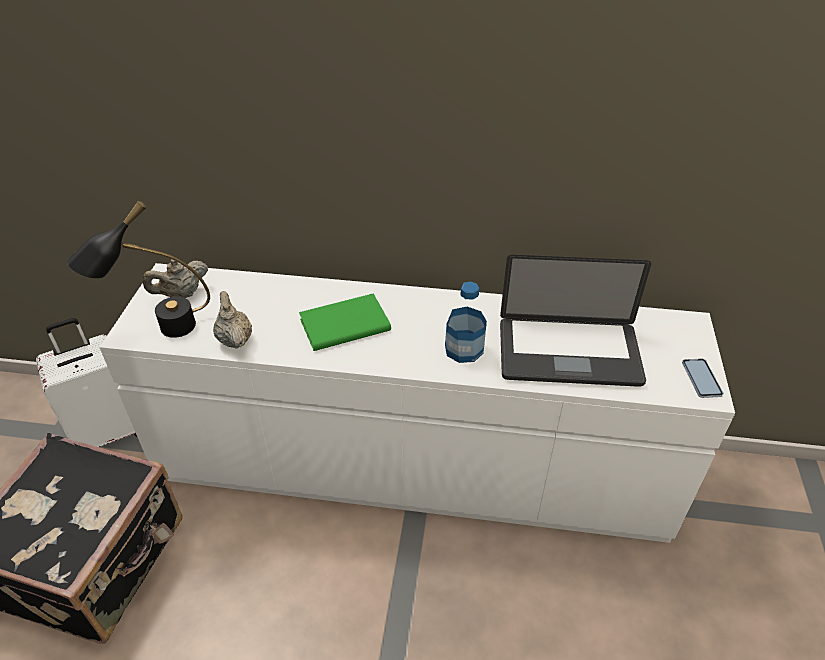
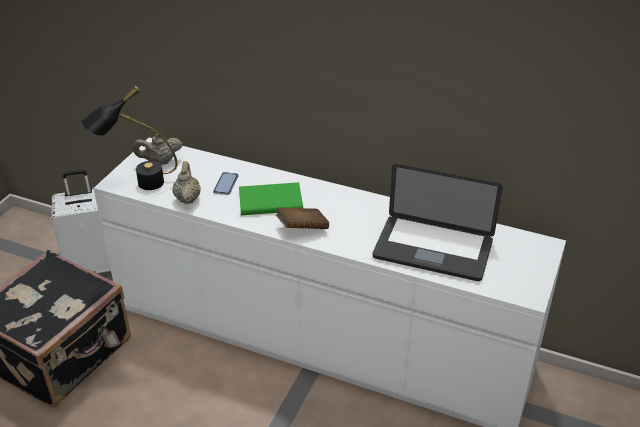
camera: 15 degrees right, 5 degrees down
bottle [445,281,487,363] -> none
phone [682,359,723,398] -> phone moved to [213,172,238,195]
none -> brown book [276,207,329,229]

